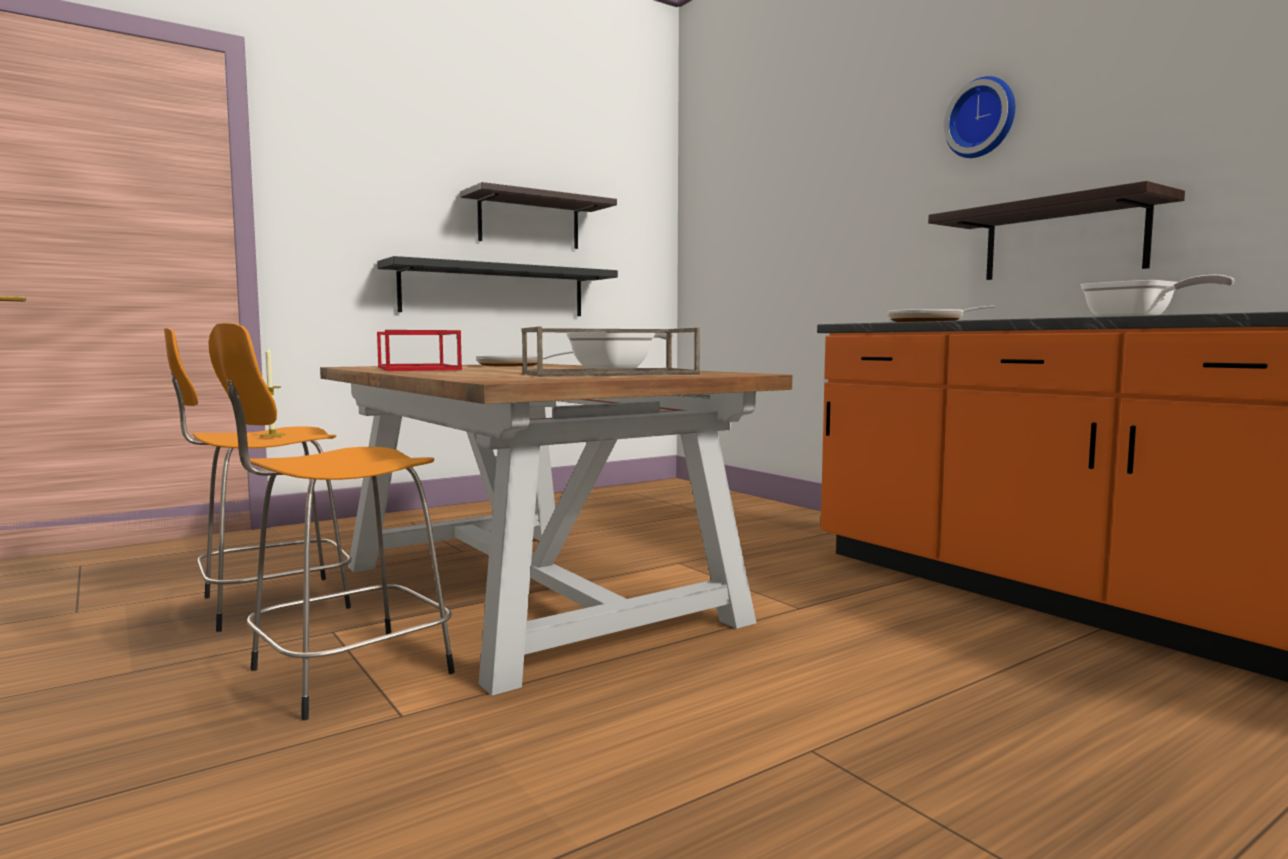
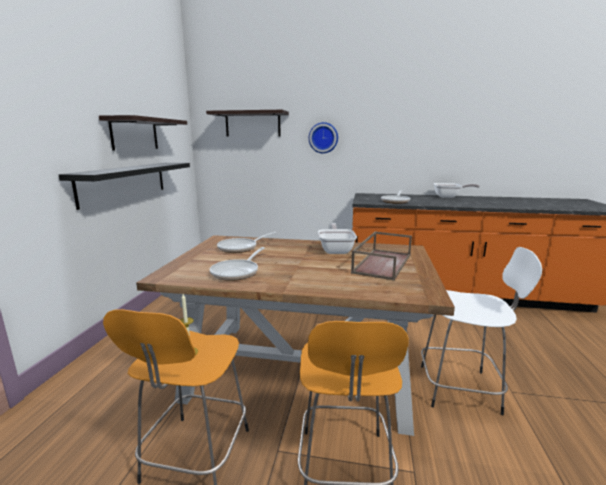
camera: 45 degrees left, 10 degrees up
red tray [377,330,462,371] -> frying pan [210,247,265,281]
shelf [928,181,1185,280] -> shelf moved to [206,110,289,137]
wall clock [944,76,1015,158] -> wall clock moved to [309,122,338,153]
none -> white stool [421,247,542,416]

